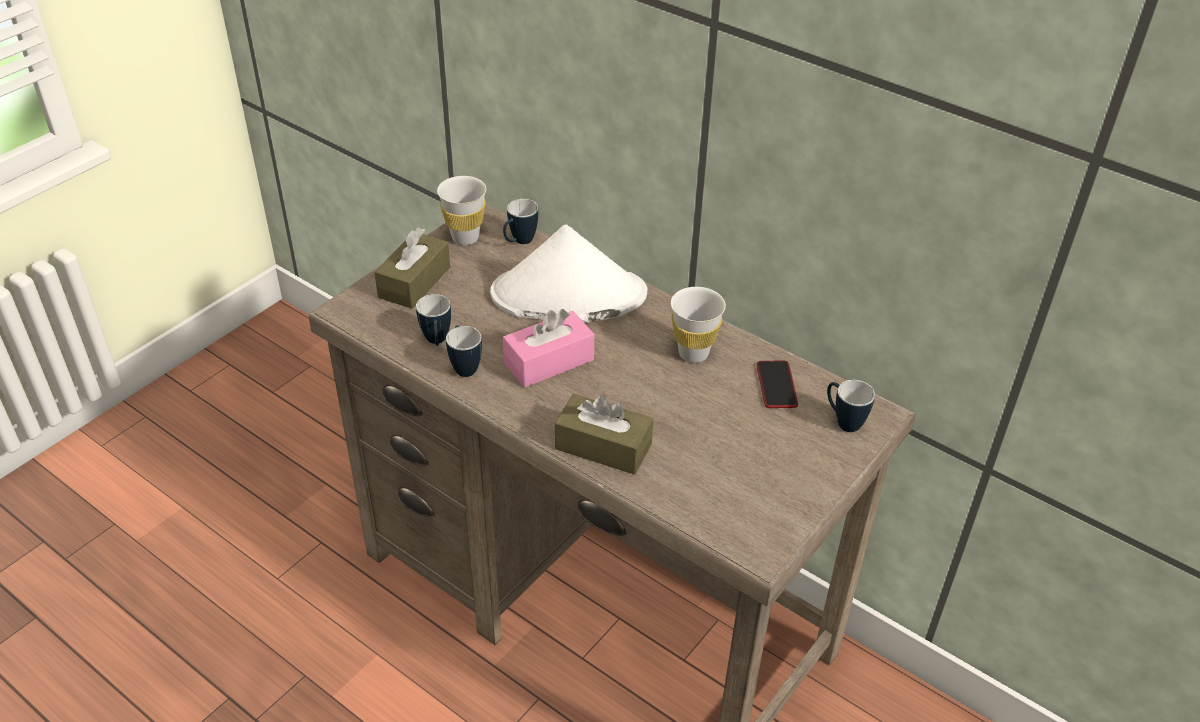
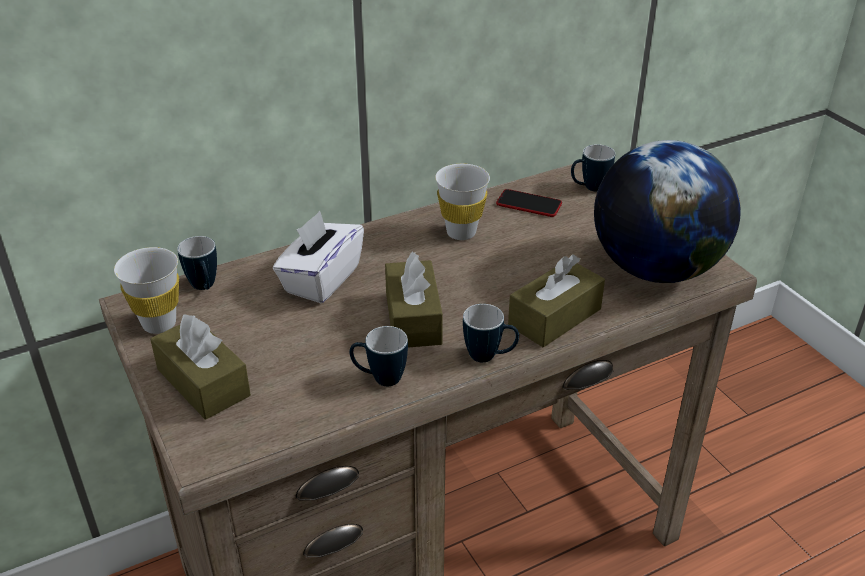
camera: 65 degrees left, 5 degrees down
mug [416,294,451,346] -> mug moved to [463,304,519,362]
white hat [490,225,647,323] -> white tissue box [273,211,364,303]
pink tissue box [503,309,594,387] -> brown tissue box [385,252,443,347]
none -> globe [594,140,741,283]

